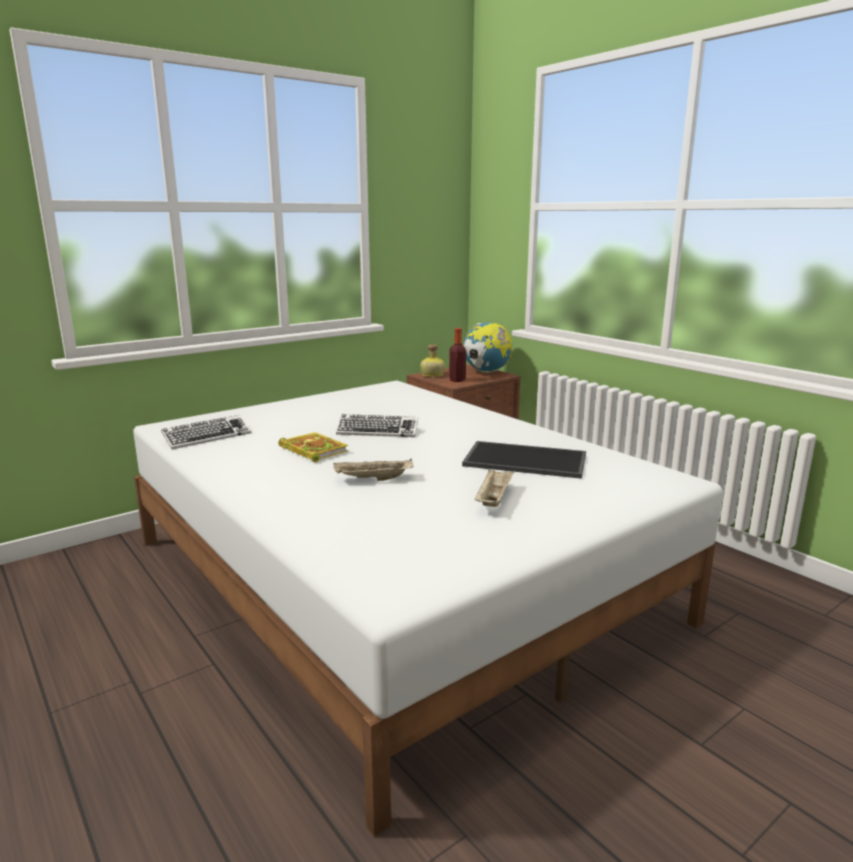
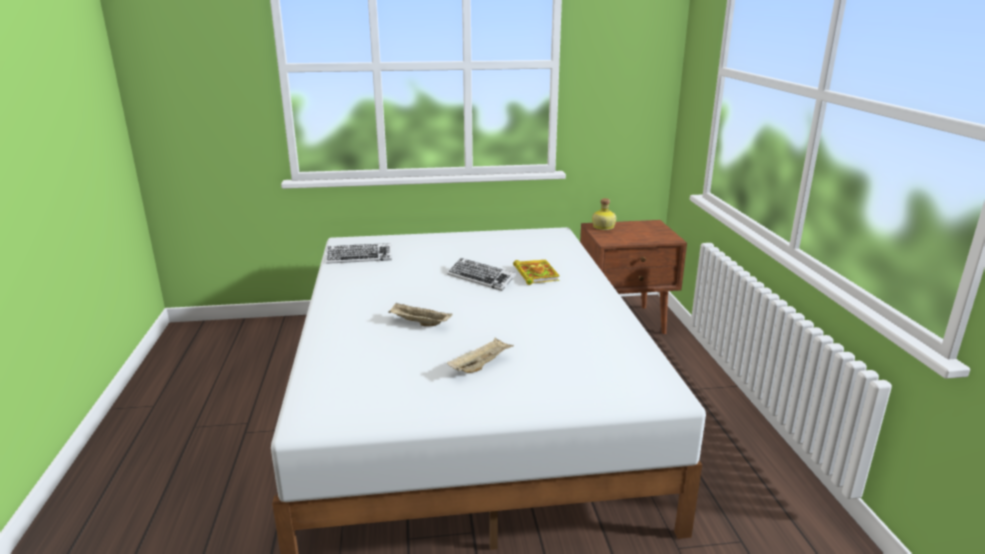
camera: 30 degrees right, 5 degrees up
book [278,432,348,462] -> book moved to [513,259,560,285]
bottle [449,328,466,382] -> none
tray [462,441,586,479] -> none
globe [463,323,512,373] -> none

